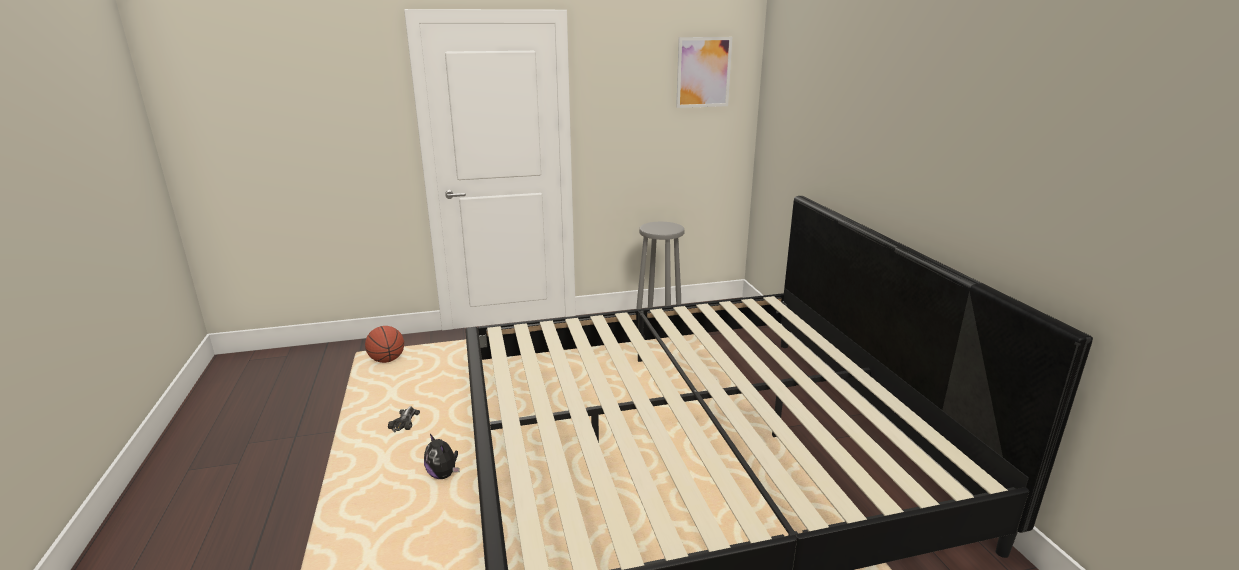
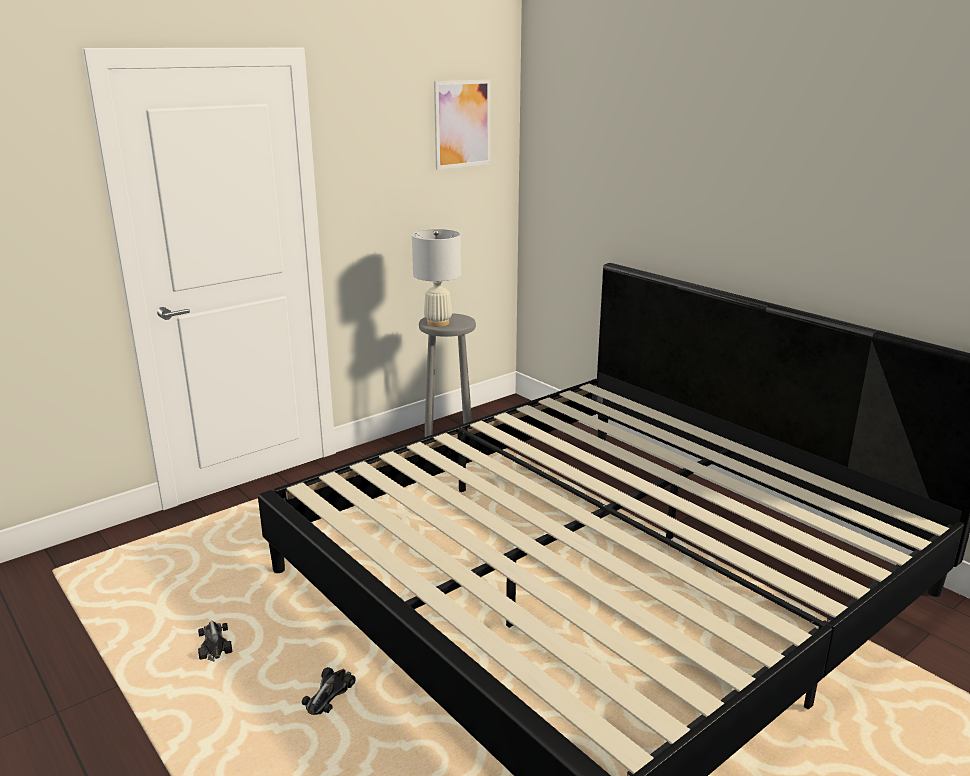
camera: 25 degrees left, 0 degrees up
basketball [365,326,404,363] -> none
plush toy [424,434,460,479] -> toy car [302,667,356,715]
none -> white table lamp [412,229,461,327]

